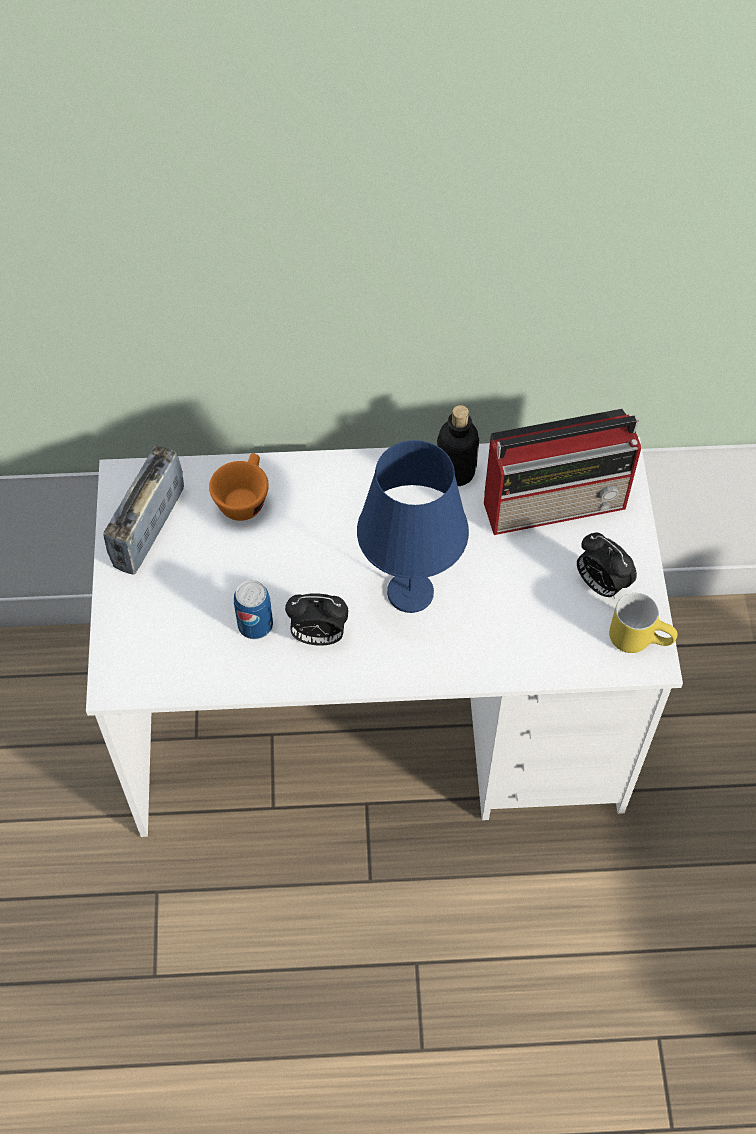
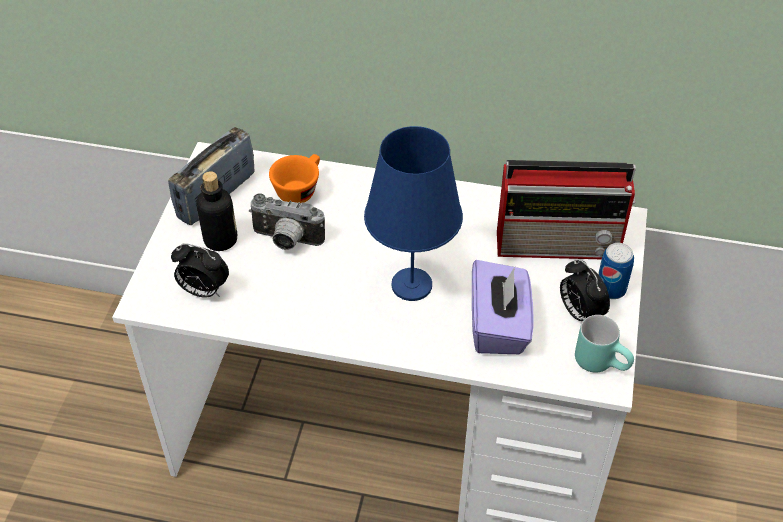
camera: 15 degrees right, 10 degrees down
can [234,580,273,639] -> can moved to [598,243,634,299]
alarm clock [285,593,348,646] -> alarm clock moved to [171,243,229,298]
bottle [437,405,479,486] -> bottle moved to [196,171,237,251]
yellow mug [609,593,677,653] -> turquoise mug [575,315,634,373]
none -> camera [249,194,325,250]
none -> purple tissue box [472,260,533,354]

